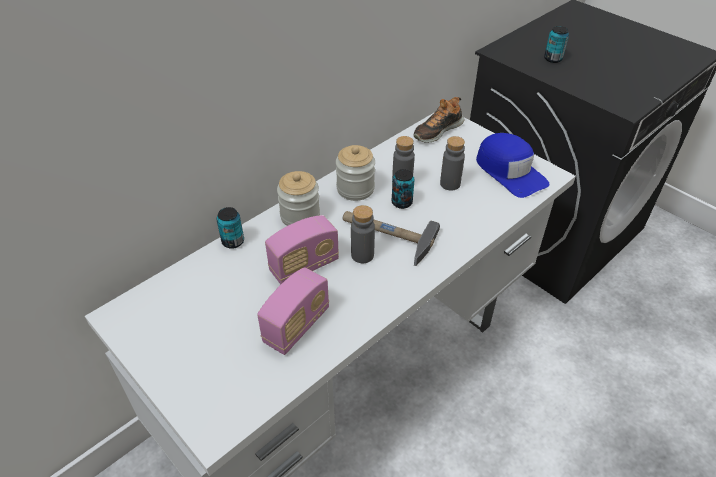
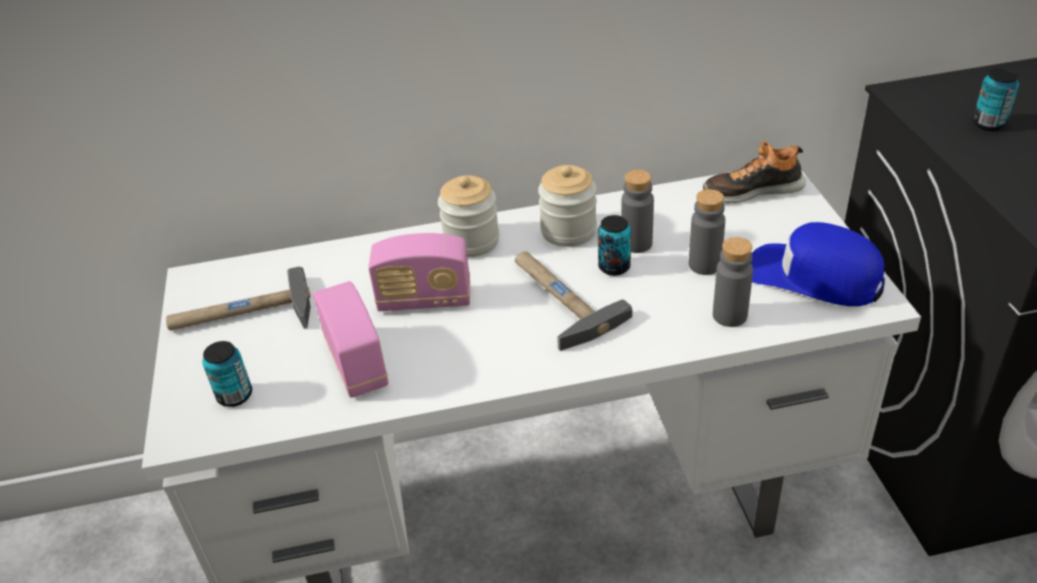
camera: 35 degrees right, 5 degrees down
can [217,207,244,249] -> can moved to [202,341,252,407]
radio [257,267,329,355] -> radio turned 90 degrees counterclockwise [313,281,388,398]
grey bottle [351,205,375,263] -> grey bottle moved to [713,237,753,327]
blue cap [476,133,549,198] -> blue cap turned 120 degrees clockwise [751,222,885,306]
none -> hammer [166,266,311,331]

